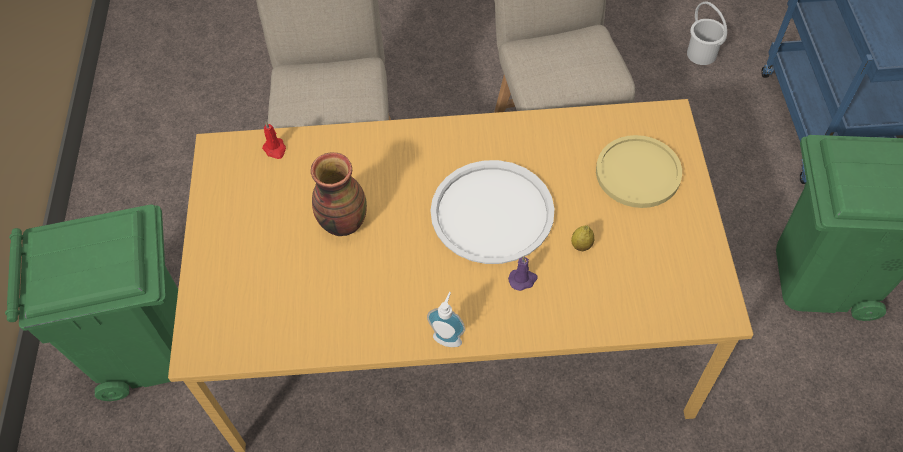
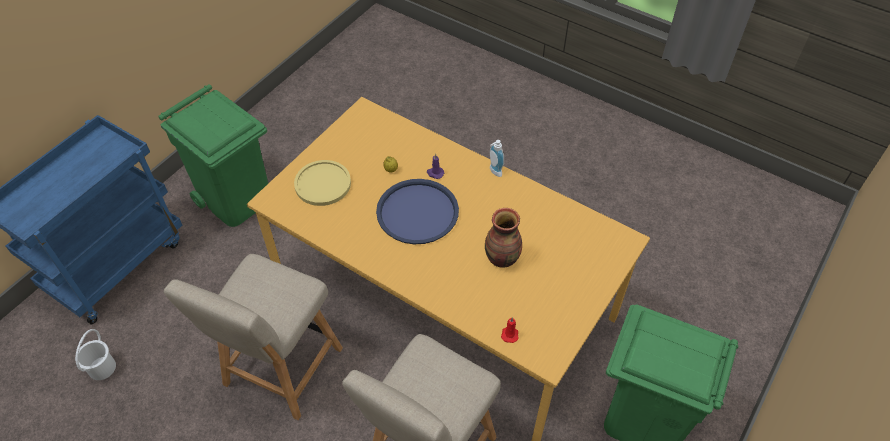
camera: 145 degrees left, 5 degrees down
white tray [430,160,554,264] -> blue tray [376,179,459,244]

